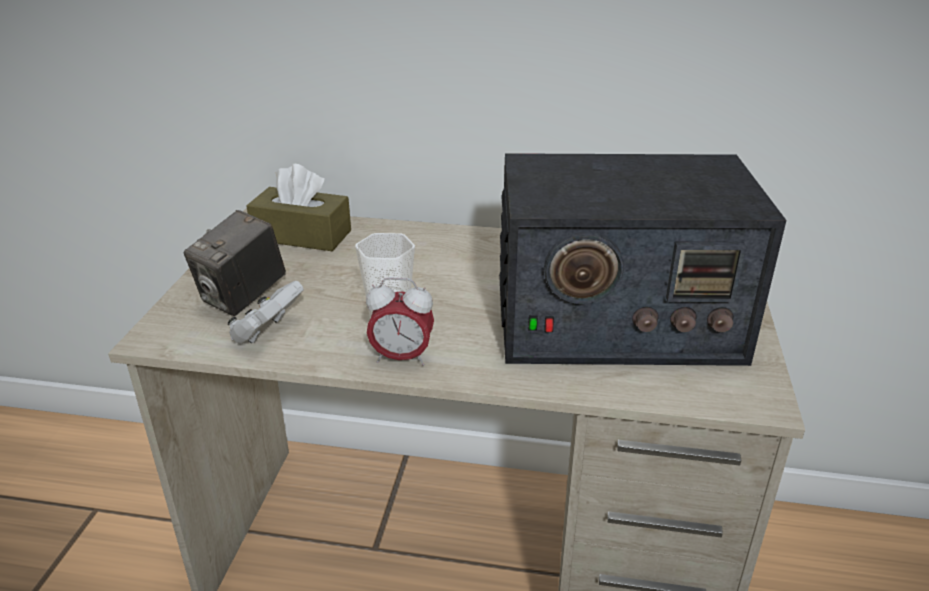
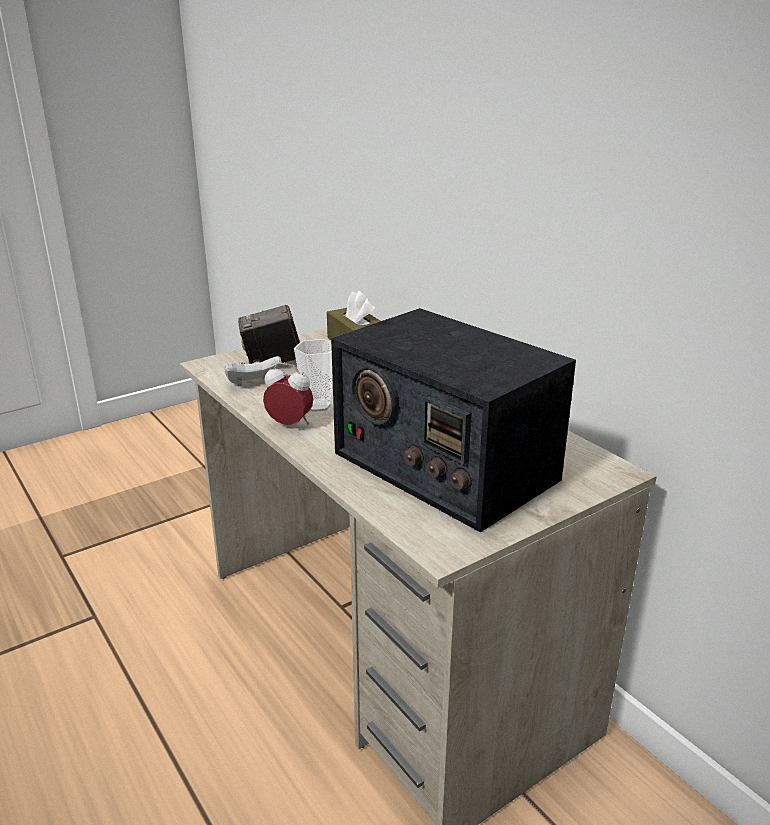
camera: 45 degrees right, 5 degrees down
alarm clock [366,277,434,366] -> alarm clock turned 150 degrees clockwise [263,363,313,425]

